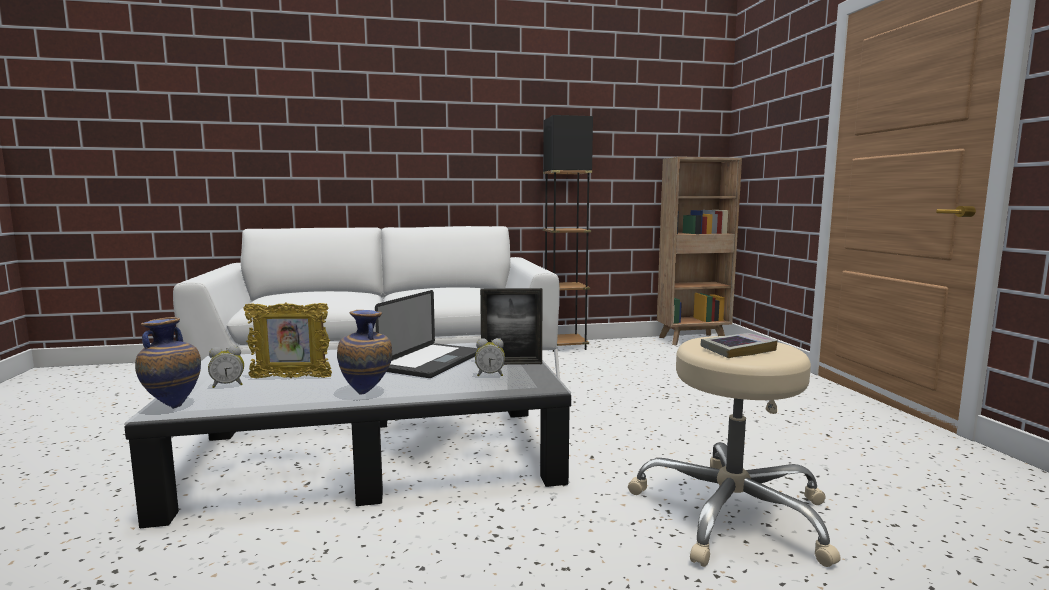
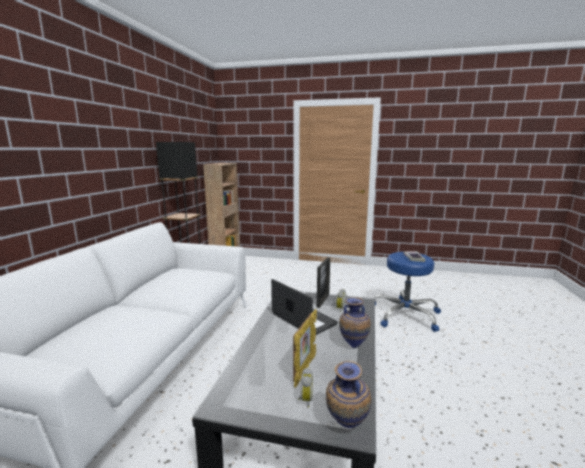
camera: 65 degrees left, 5 degrees up
beige stool [628,336,841,567] -> blue stool [374,252,441,332]

